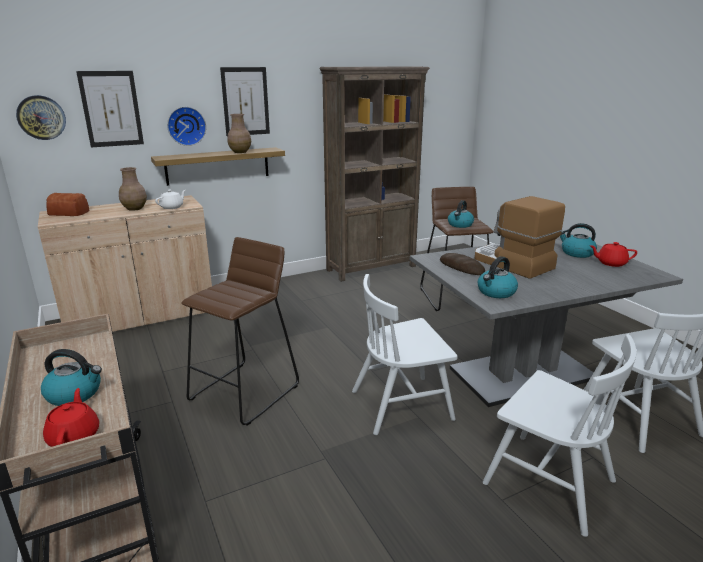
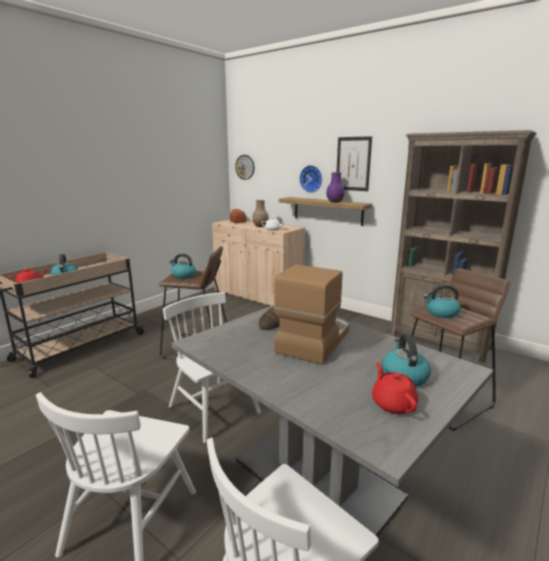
camera: 65 degrees right, 5 degrees down
picture [76,71,144,147] -> none
brown vase [227,114,251,153] -> purple vase [326,172,345,203]
kettle [478,257,518,298] -> kettle moved to [170,254,196,279]

